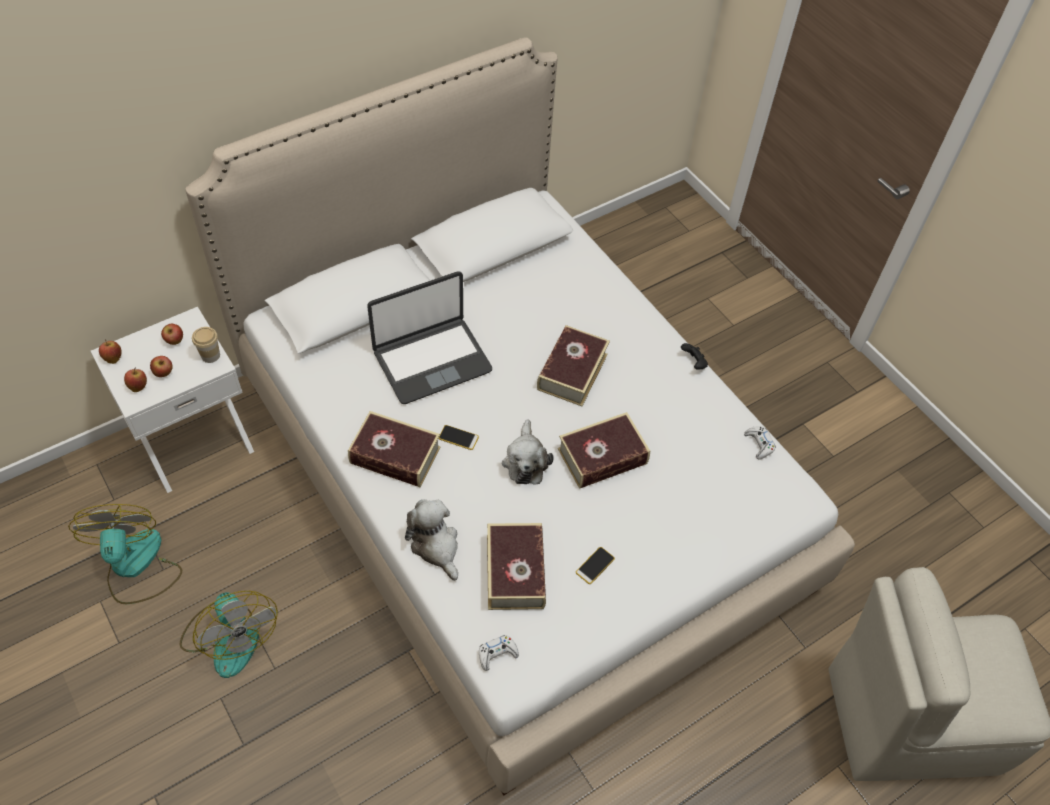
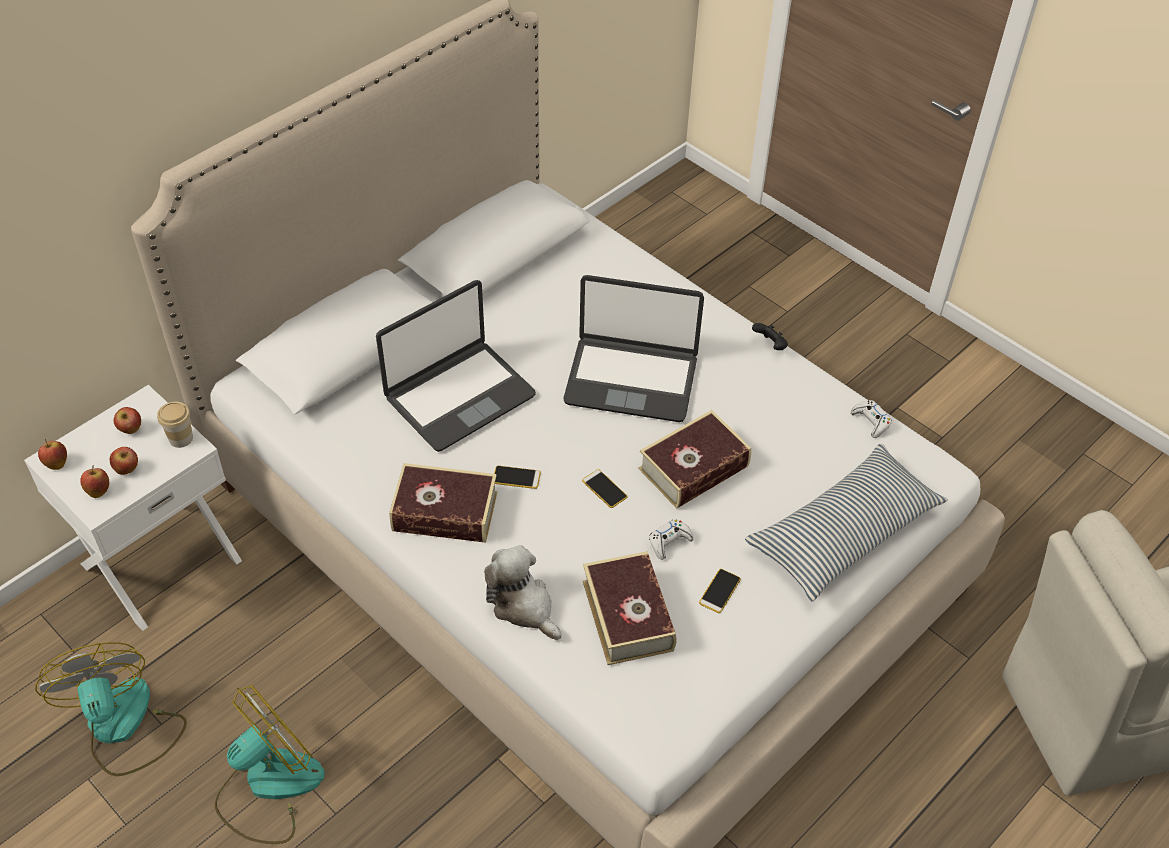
camera: 10 degrees left, 5 degrees down
fan [180,591,278,678] -> fan turned 90 degrees counterclockwise [215,685,325,844]
white game controller [479,635,519,671] -> white game controller moved to [649,519,694,560]
plush toy [502,419,553,485] -> phone [582,469,627,508]
book [537,325,610,406] -> laptop [563,275,704,422]
none -> pillow [745,444,948,602]

